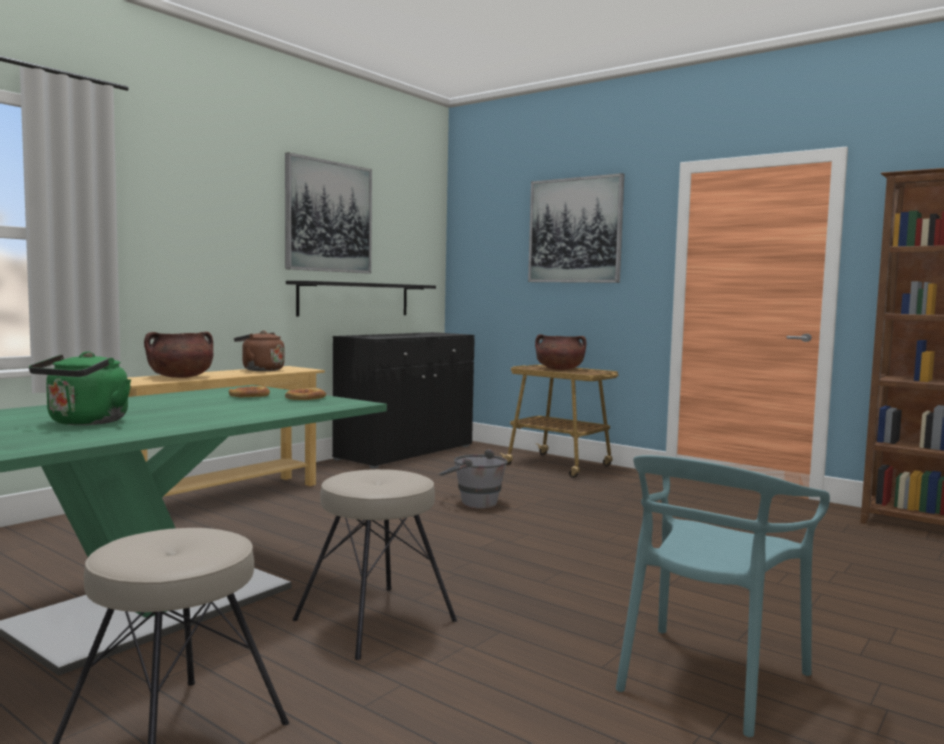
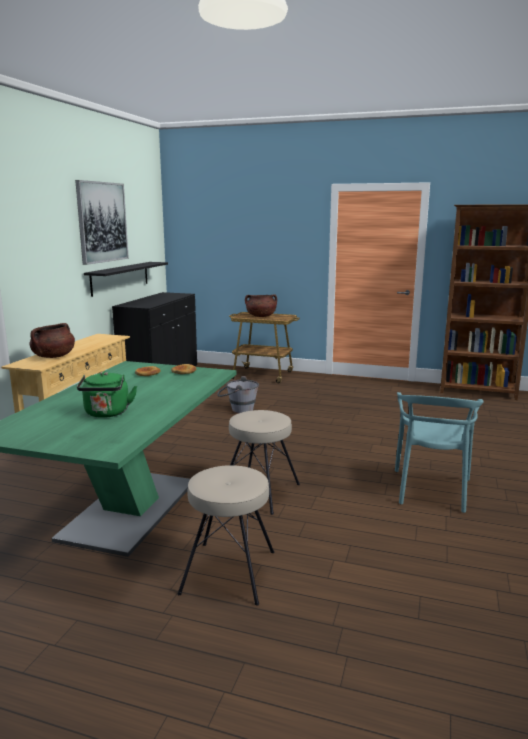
camera: 20 degrees left, 10 degrees up
brown kettle [234,331,284,371] -> none
picture [528,173,624,283] -> none

